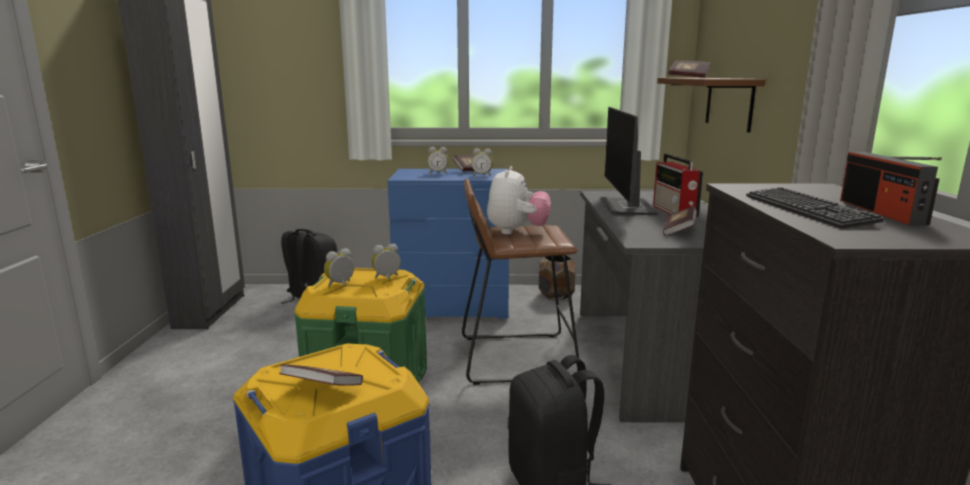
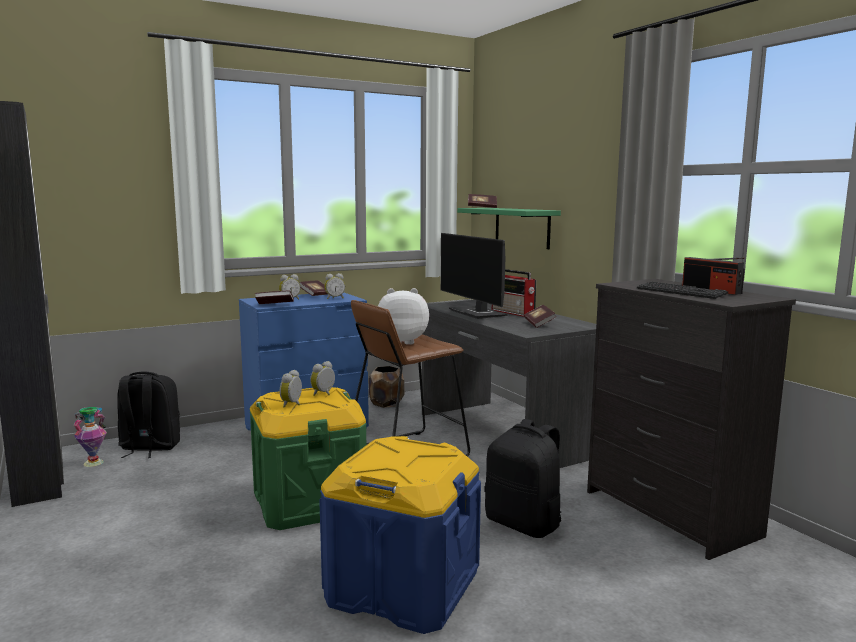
camera: 30 degrees left, 5 degrees down
book [279,364,363,386] -> book moved to [255,291,294,304]
plush toy [487,166,551,234] -> plush toy turned 75 degrees counterclockwise [378,288,429,345]
brown shelf [657,78,765,133] -> green shelf [457,208,561,249]
none -> vase [73,407,107,467]

